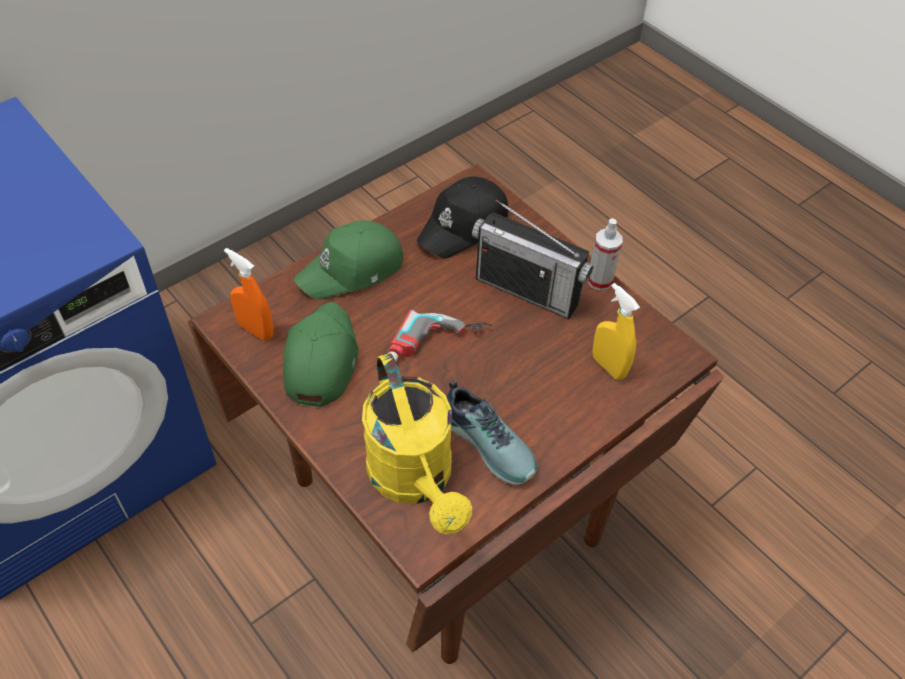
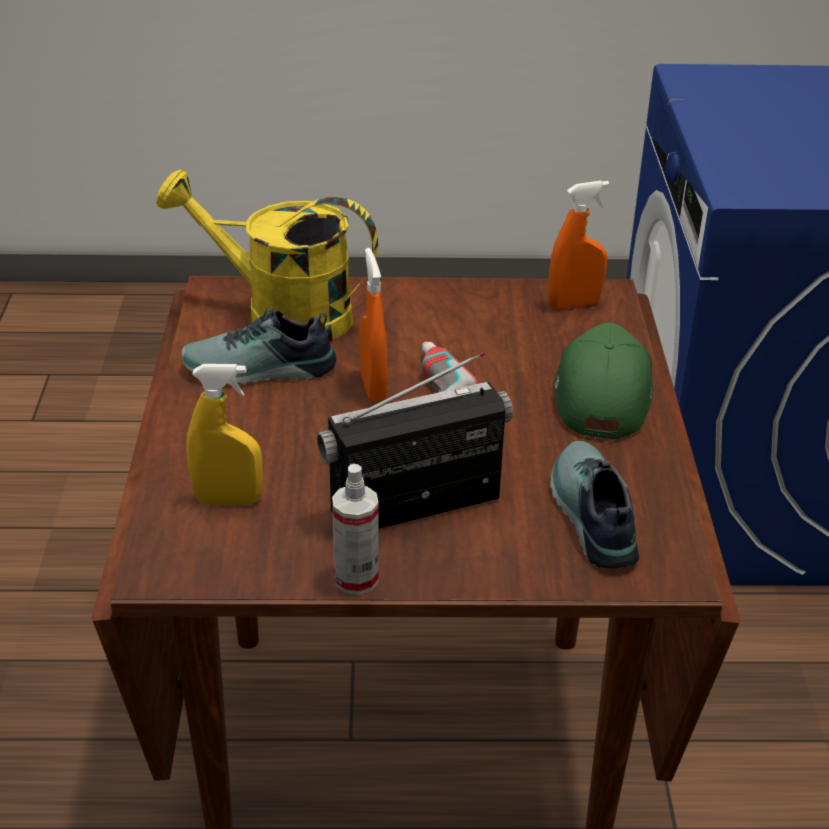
camera: 130 degrees right, 15 degrees down
green cap [283,302,358,408] -> none
black cap [417,177,508,258] -> shoe [550,441,639,568]
none -> orange spray bottle [360,248,387,402]

